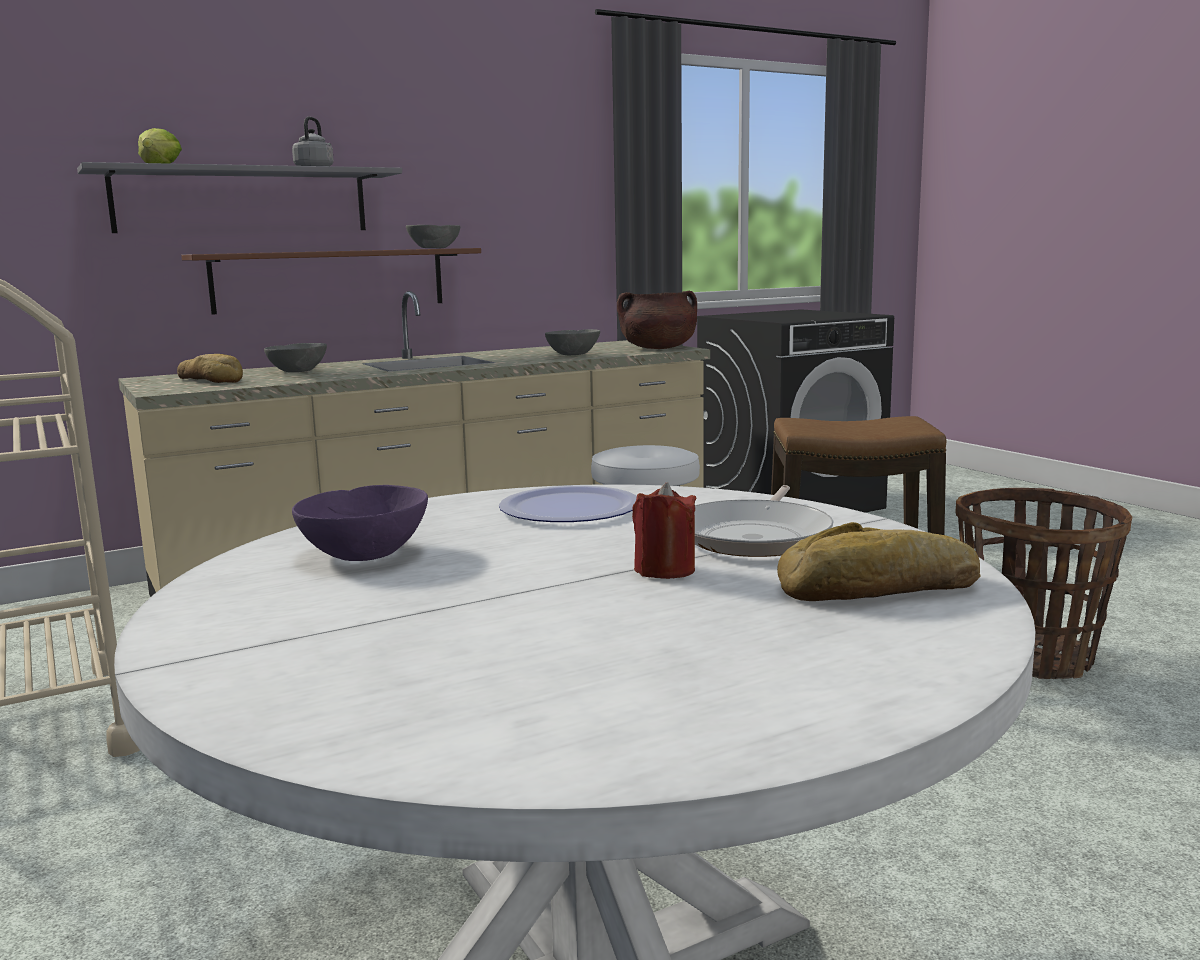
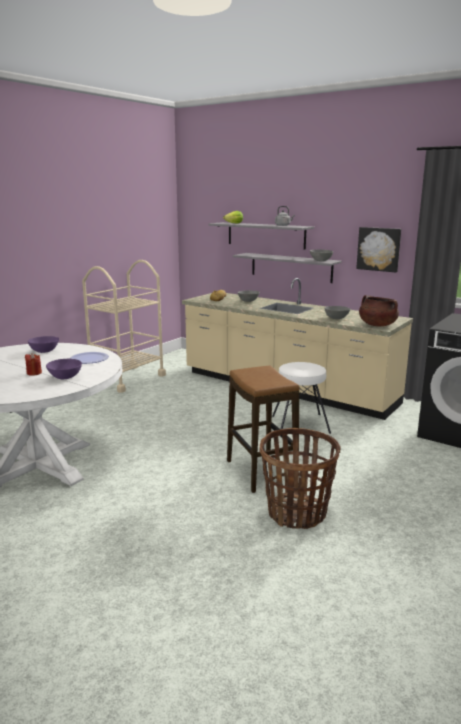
camera: 65 degrees right, 5 degrees up
brown shelf [181,248,481,315] -> grey shelf [233,253,342,283]
frying pan [694,485,834,557] -> purple bowl [46,359,82,379]
bread [777,522,981,601] -> none
none -> picture [356,227,401,273]

